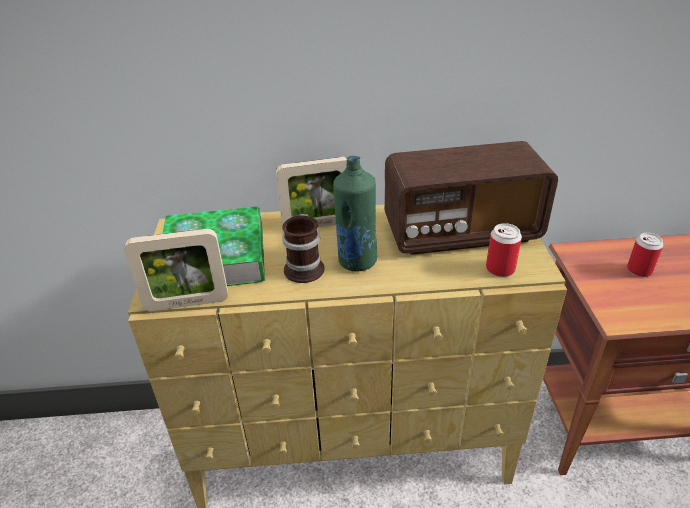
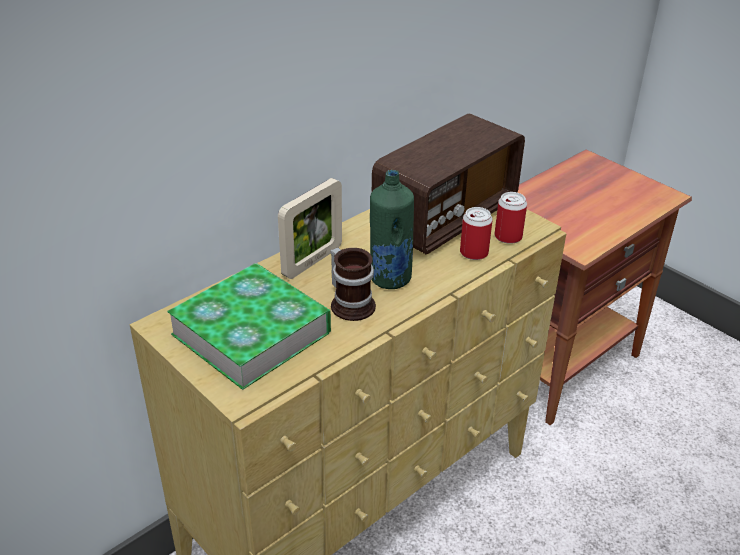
camera: 40 degrees left, 0 degrees up
picture frame [124,229,228,311] -> none
can [627,233,663,277] -> can moved to [460,207,493,260]

